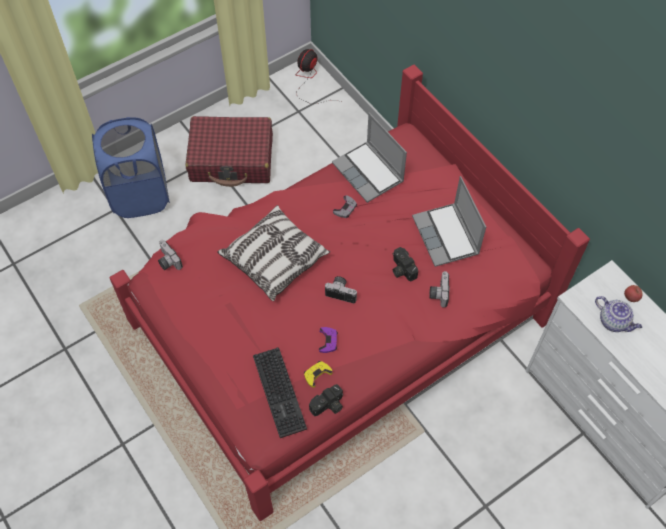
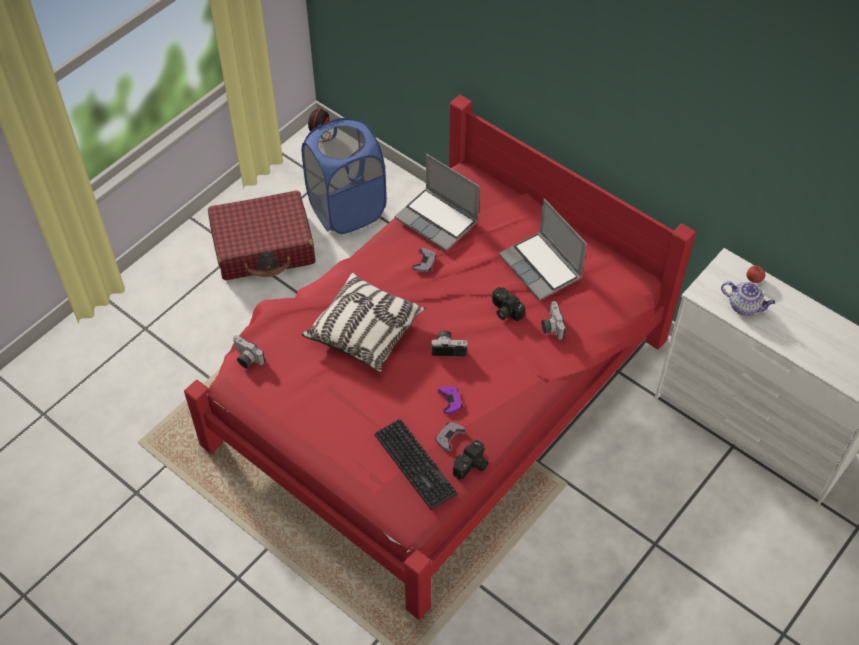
camera: 15 degrees left, 5 degrees down
blue laundry basket [92,117,170,218] -> blue laundry basket moved to [302,118,387,234]
yellow game controller [304,361,333,388] -> grey game controller [435,422,466,451]

